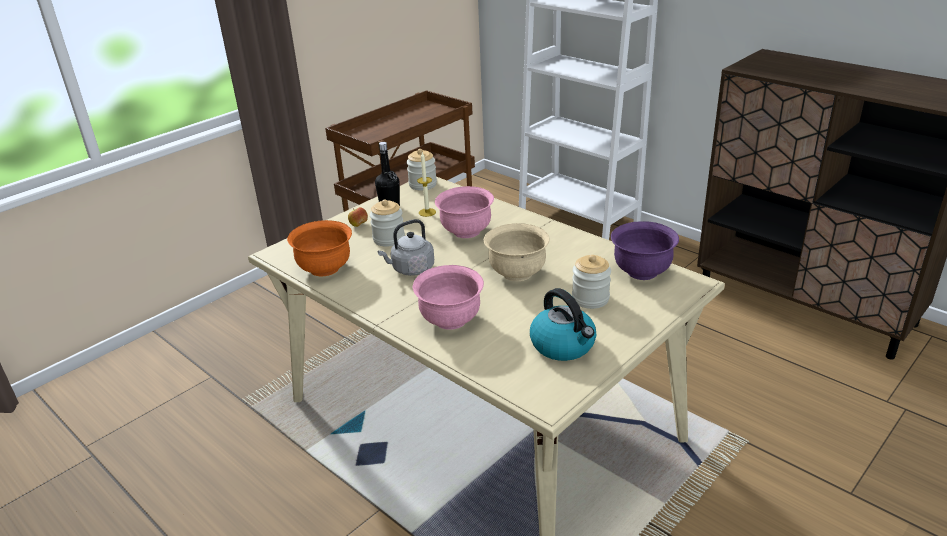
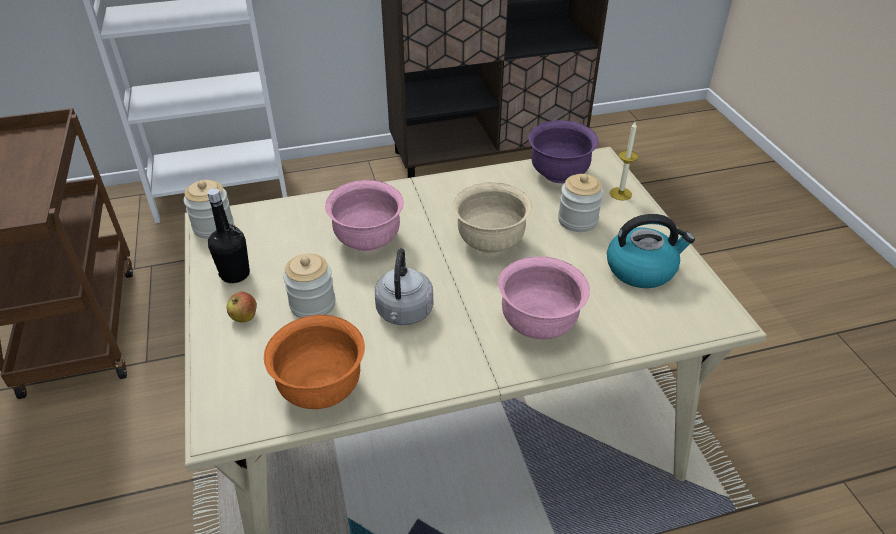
camera: 60 degrees left, 10 degrees up
candle [417,152,436,217] -> candle moved to [610,122,638,201]

